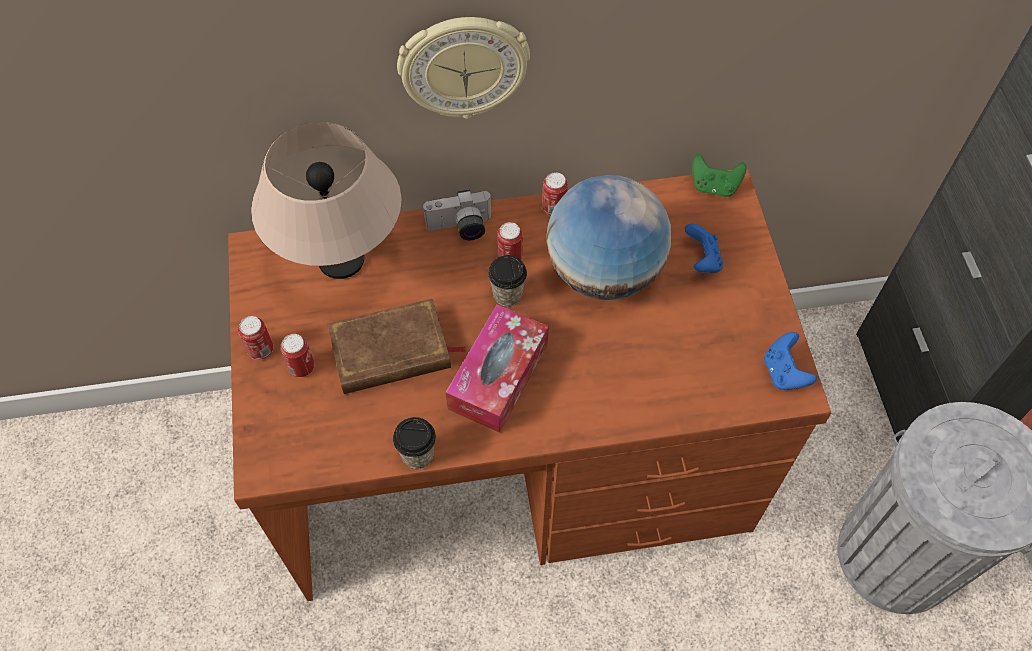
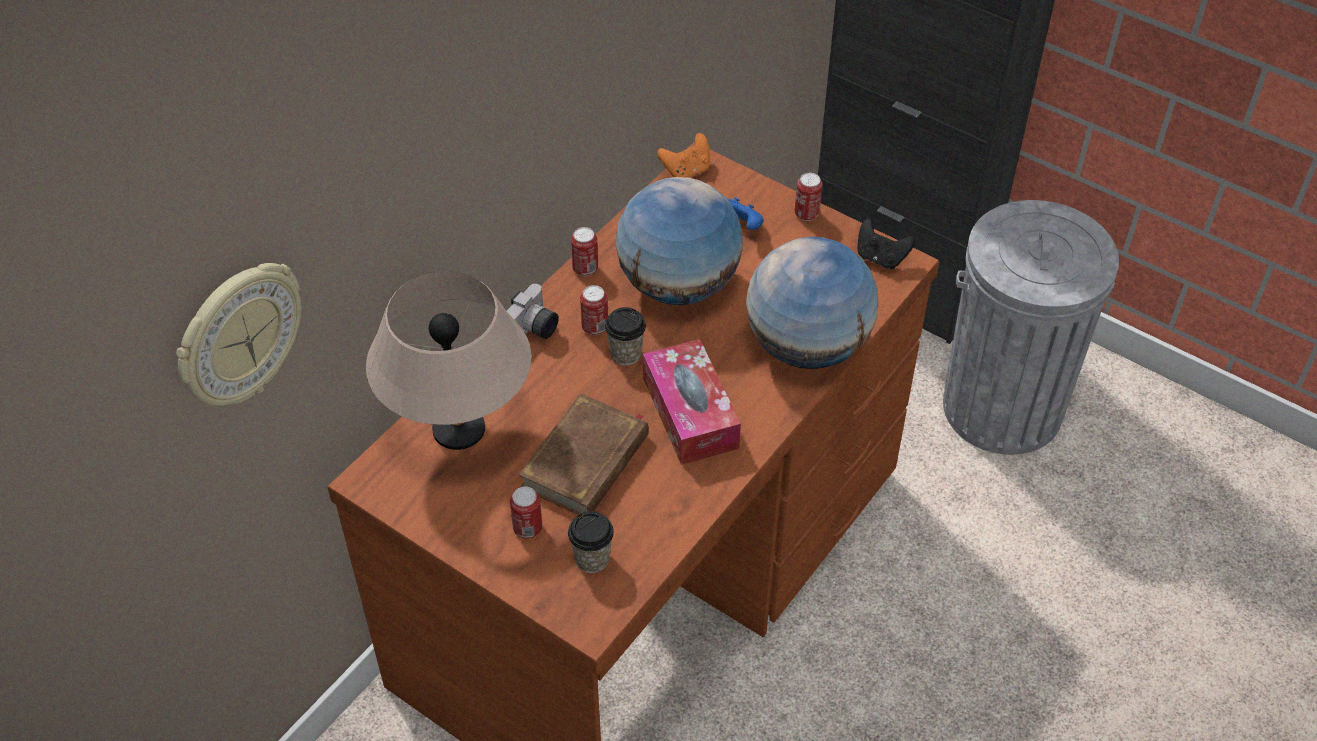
camera: 45 degrees left, 10 degrees down
can [238,316,273,360] -> can moved to [795,173,823,221]
cup [393,417,436,469] -> cup moved to [568,511,614,573]
wall clock [397,17,530,119] -> wall clock moved to [176,263,301,406]
green game controller [692,154,747,197] -> orange game controller [657,133,710,178]
blue game controller [764,332,817,390] -> black game controller [857,219,915,269]
none -> globe [746,237,878,369]

